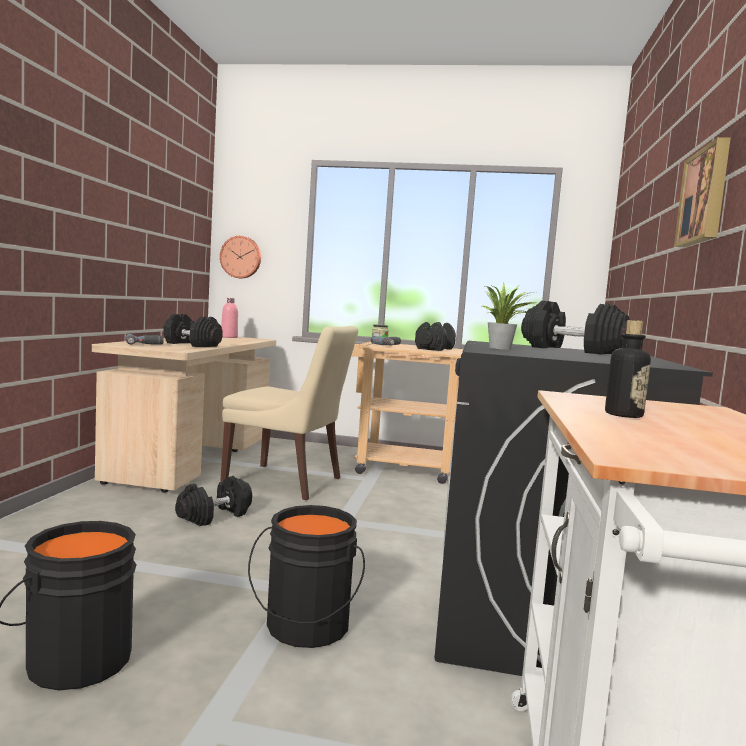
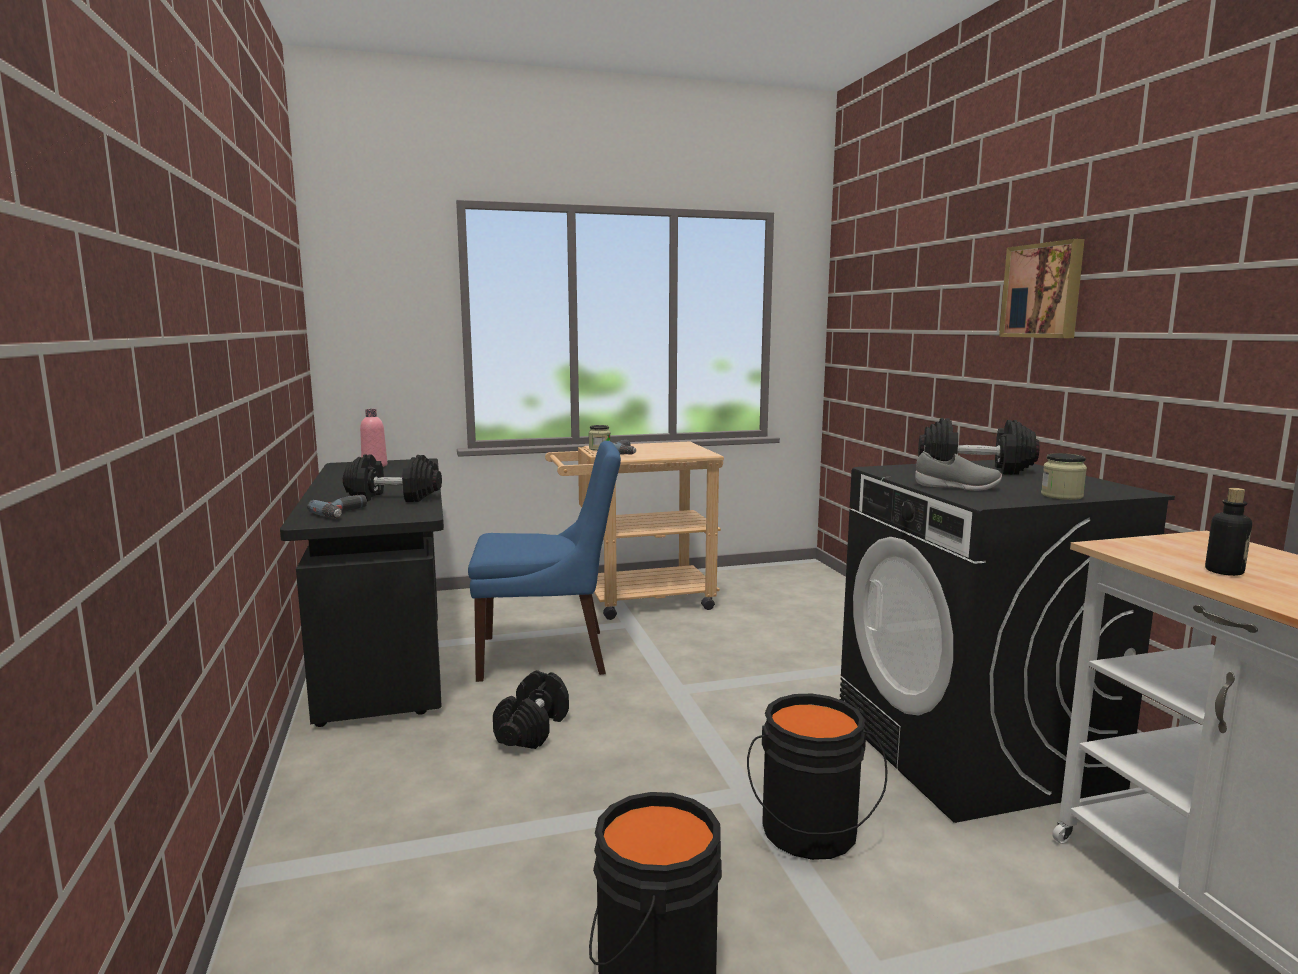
camera: 25 degrees left, 5 degrees up
beige desk [92,337,276,493] -> black desk [280,458,444,727]
wall clock [220,236,261,278] -> none
beige chair [220,326,358,500] -> blue chair [468,441,621,682]
black dumbbell [415,322,456,351] -> none
potted plant [481,283,536,350] -> grey shoe [915,451,1002,491]
none -> jar [1041,453,1087,500]

